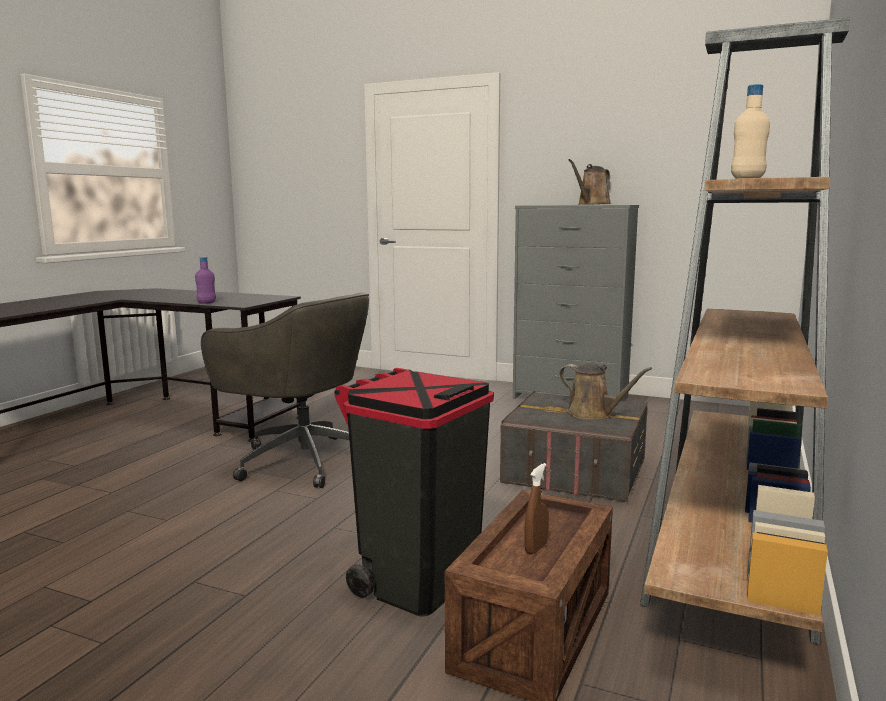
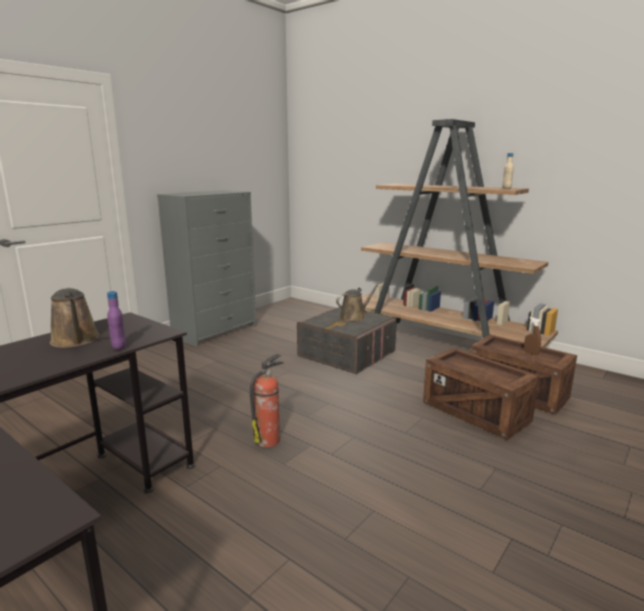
camera: 75 degrees left, 5 degrees up
grey office chair [201,292,369,488] -> fire extinguisher [250,354,284,447]
black trash can [334,368,494,617] -> crate [423,348,539,440]
brown watering can [568,159,611,205] -> brown watering can moved to [50,288,100,348]

